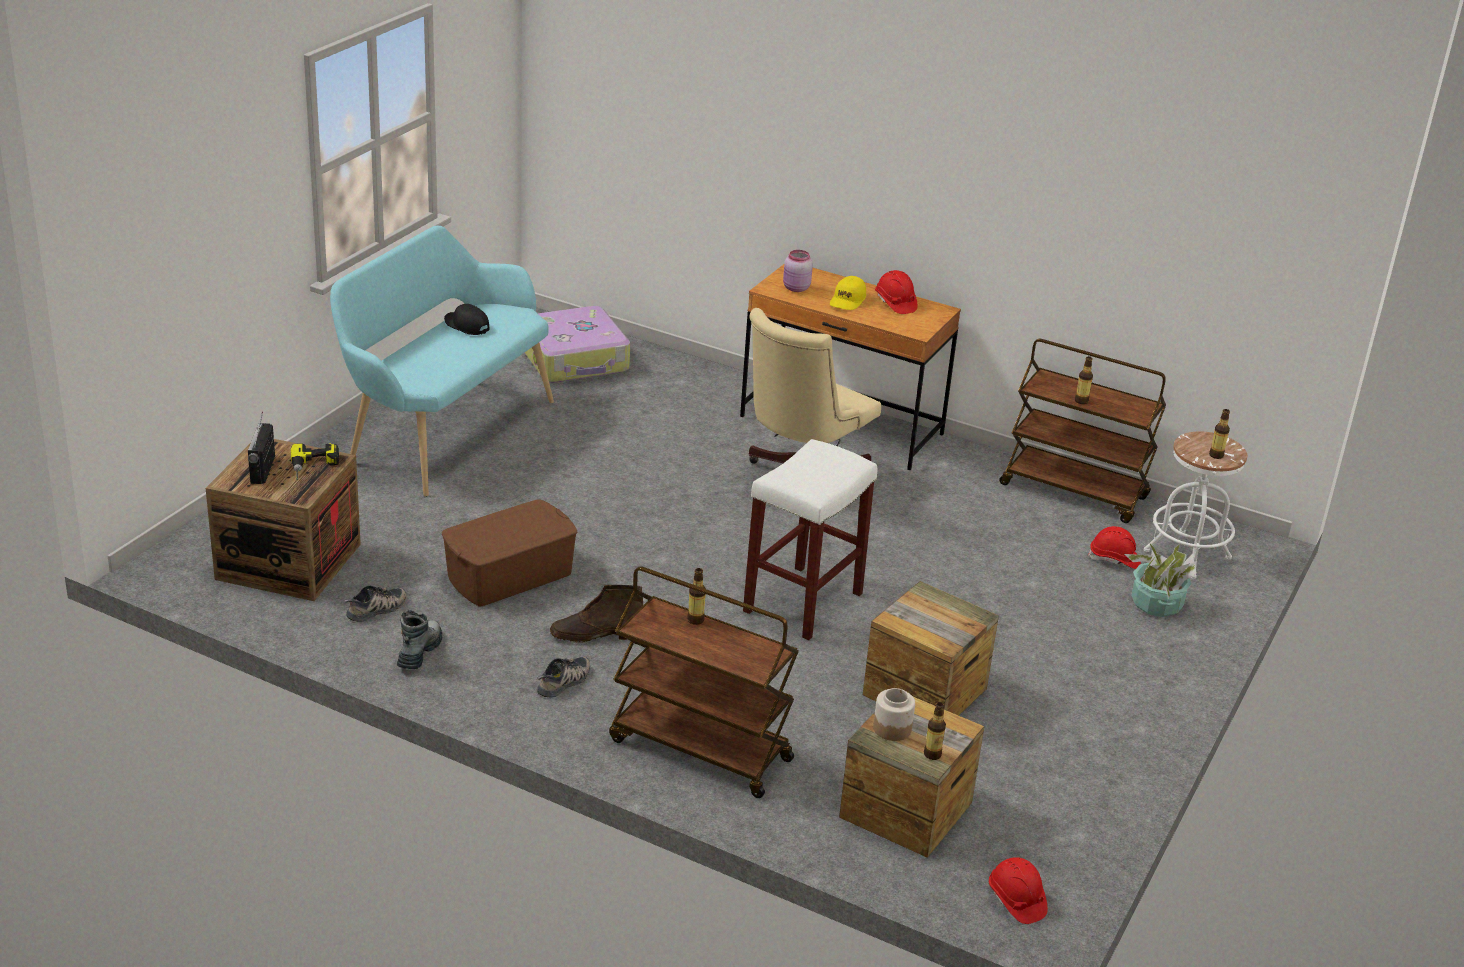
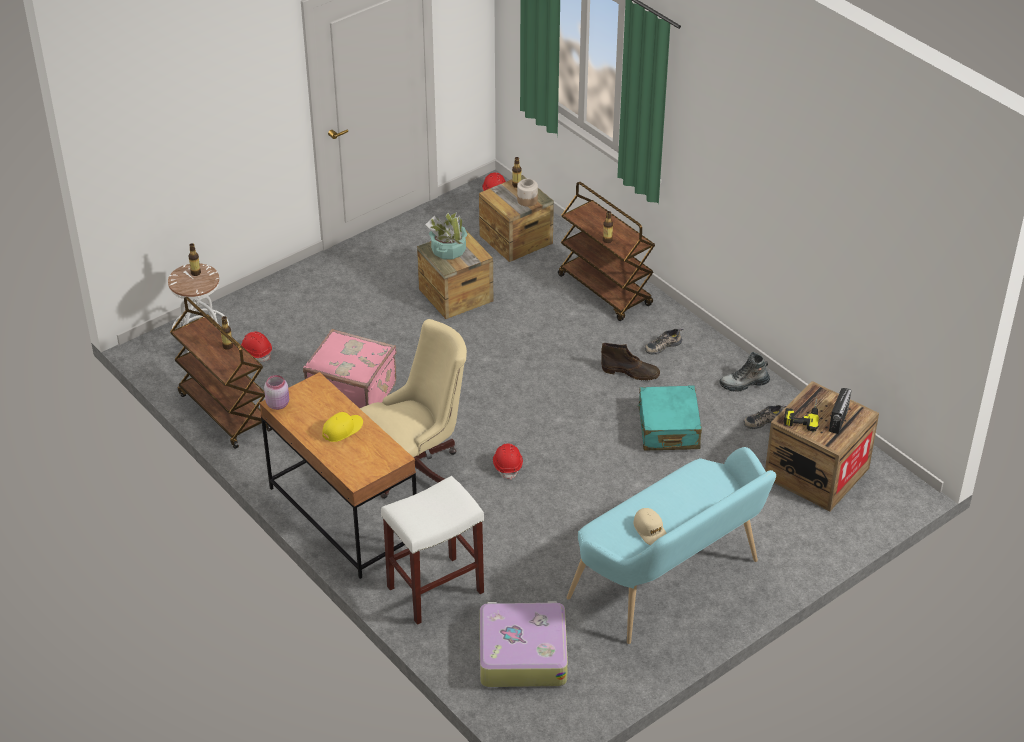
camera: 155 degrees left, 10 degrees up
boot [397,610,442,669] -> boot turned 45 degrees clockwise [719,352,770,392]
brown storage box [442,500,577,606] -> turquoise suitcase [637,385,702,451]
black cap [444,304,490,335] -> beige cap [633,508,667,545]
white stool [743,439,877,640] -> white stool moved to [381,476,484,625]
pink jar [783,250,813,292] -> pink jar moved to [264,375,289,410]
red hard hat [875,270,918,314] -> red hard hat moved to [493,444,523,480]
potted plant [1124,544,1197,617] -> potted plant moved to [425,212,468,260]
none -> pink suitcase [303,329,396,408]

